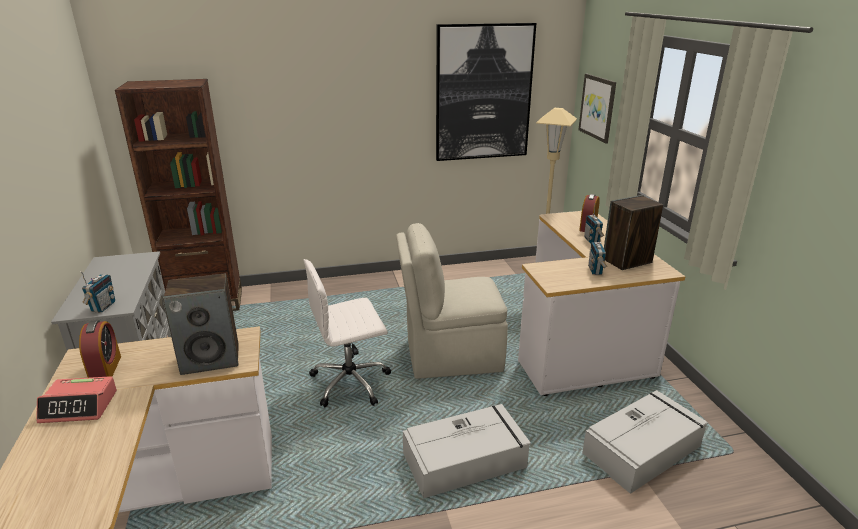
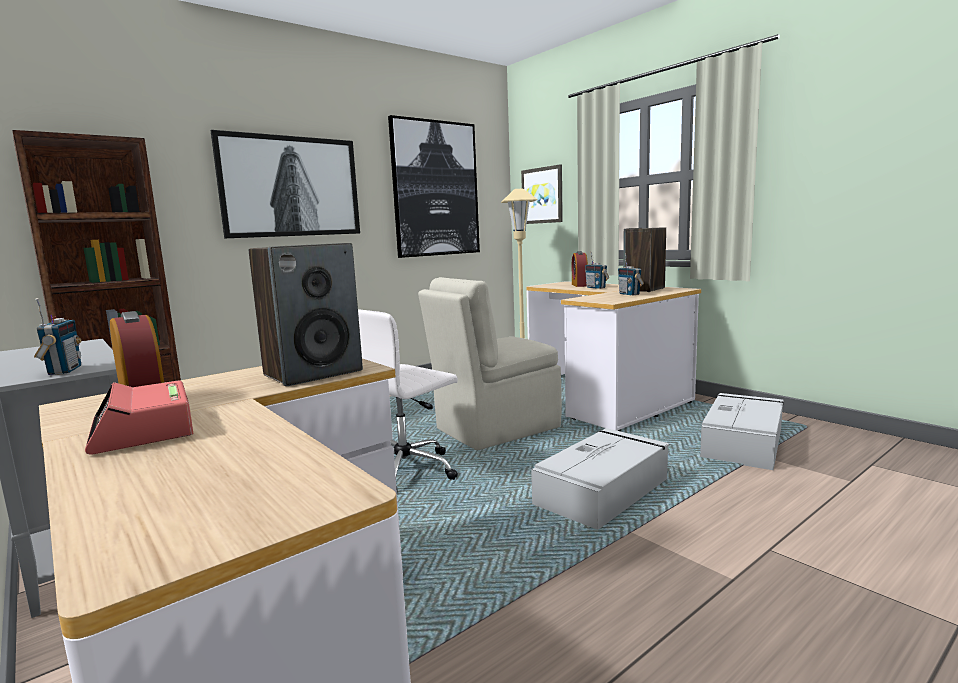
camera: 25 degrees left, 15 degrees down
alarm clock [36,376,117,423] -> alarm clock turned 90 degrees clockwise [85,380,193,455]
none -> picture [210,130,360,238]

